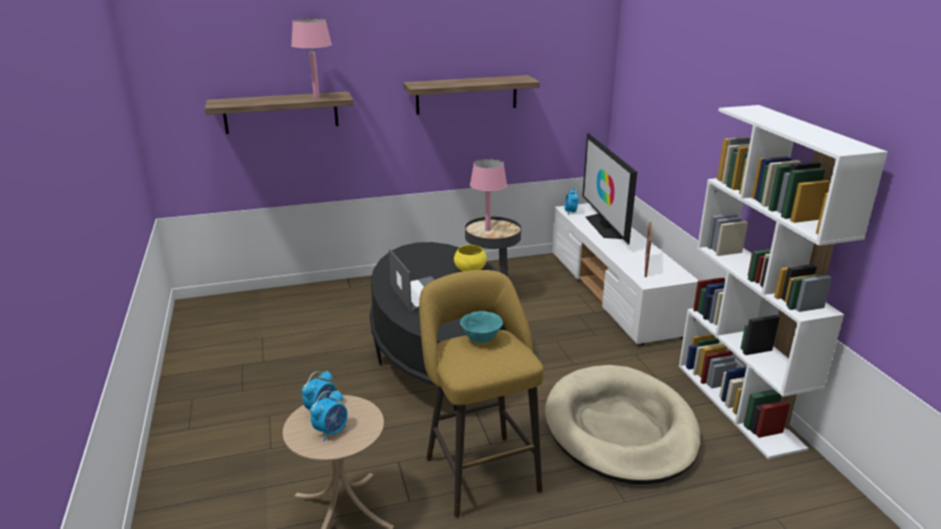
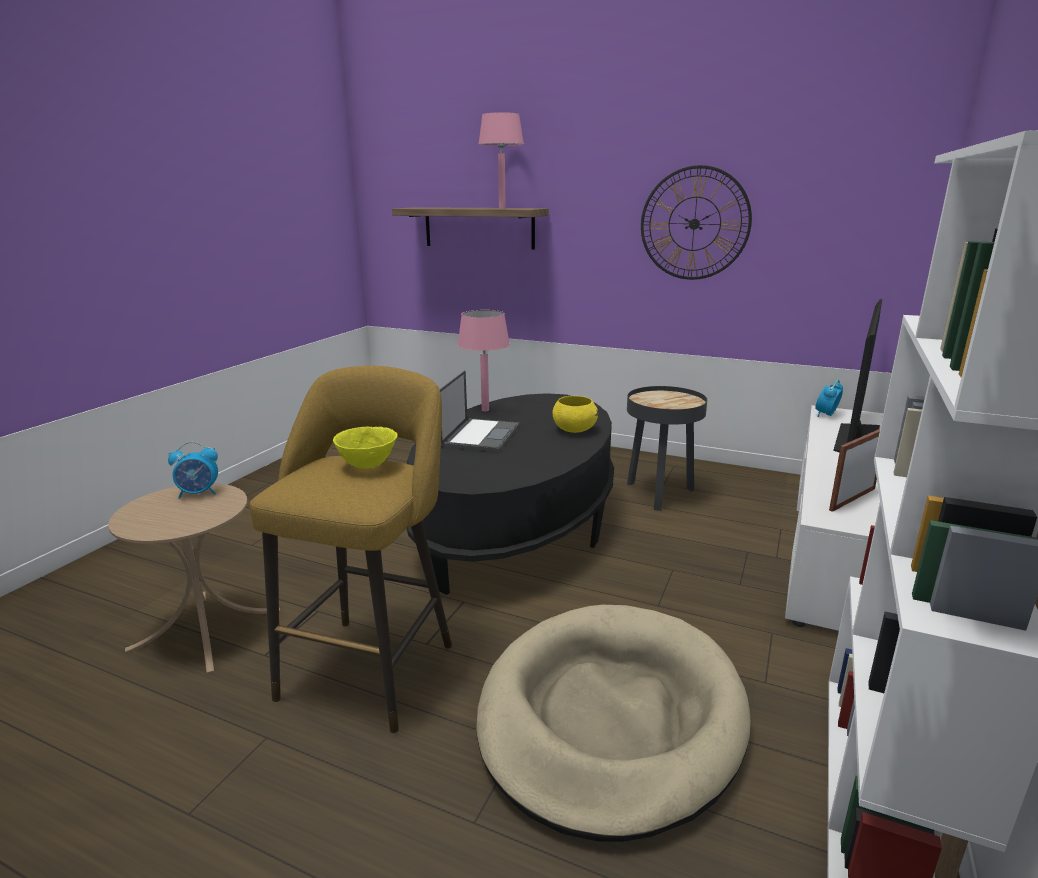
camera: 40 degrees right, 5 degrees down
alarm clock [310,390,348,441] -> none
shelf [403,75,540,115] -> wall clock [641,165,752,280]
turquoise bowl [460,311,503,343] -> yellow bowl [333,427,398,469]
pink table lamp [470,159,507,231] -> pink table lamp moved to [457,310,510,411]

